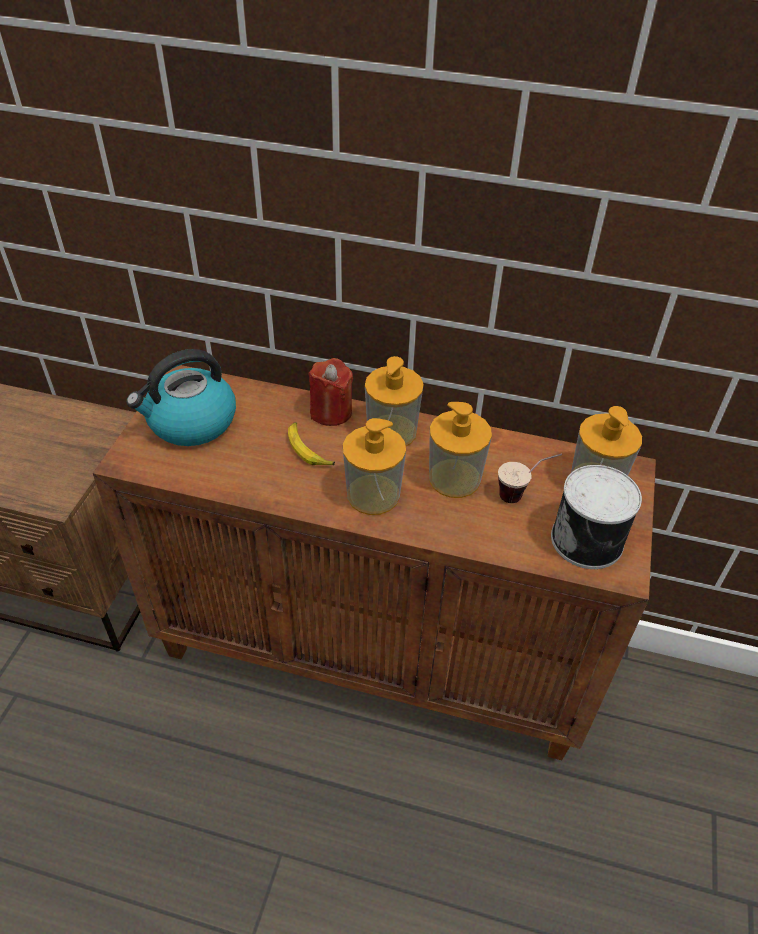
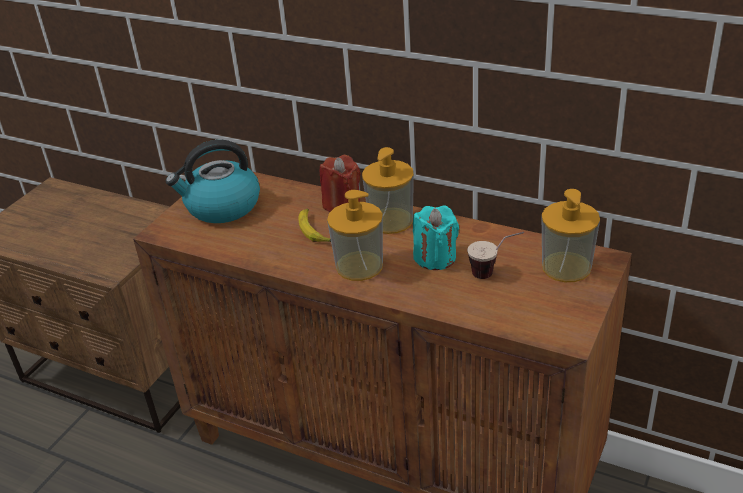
camera: 15 degrees right, 10 degrees down
soap dispenser [429,402,492,498] -> turquoise candle [413,205,459,270]
can [551,465,642,569] -> none

